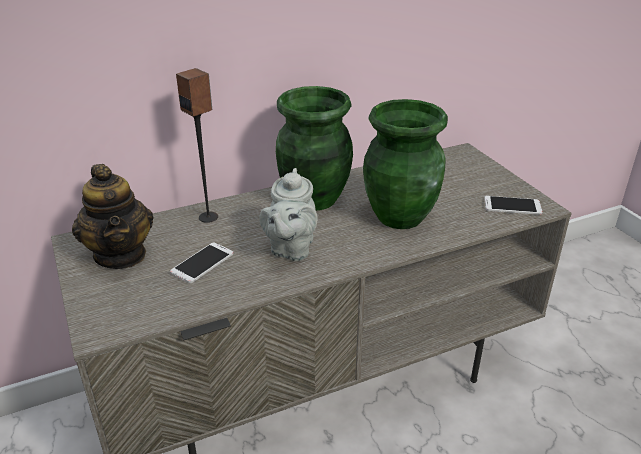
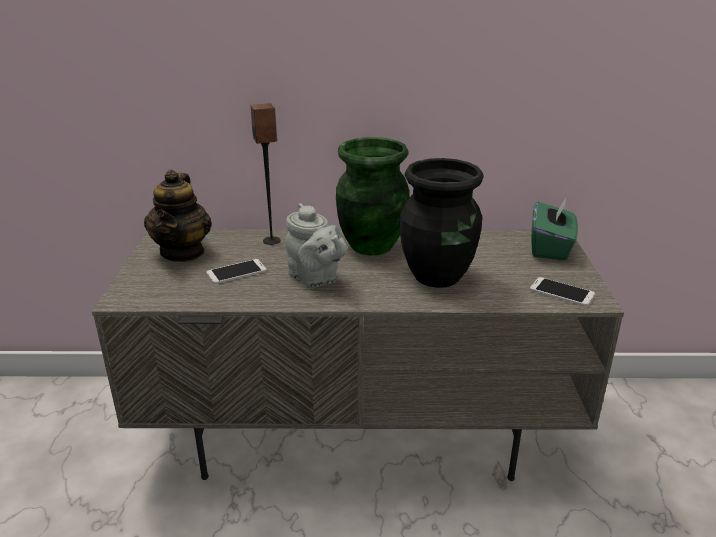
camera: 25 degrees right, 5 degrees down
grey teapot [259,168,318,261] -> grey teapot turned 75 degrees counterclockwise [285,203,347,287]
green vase [363,99,448,229] -> black vase [400,158,483,288]
none -> green tissue box [531,196,578,261]

